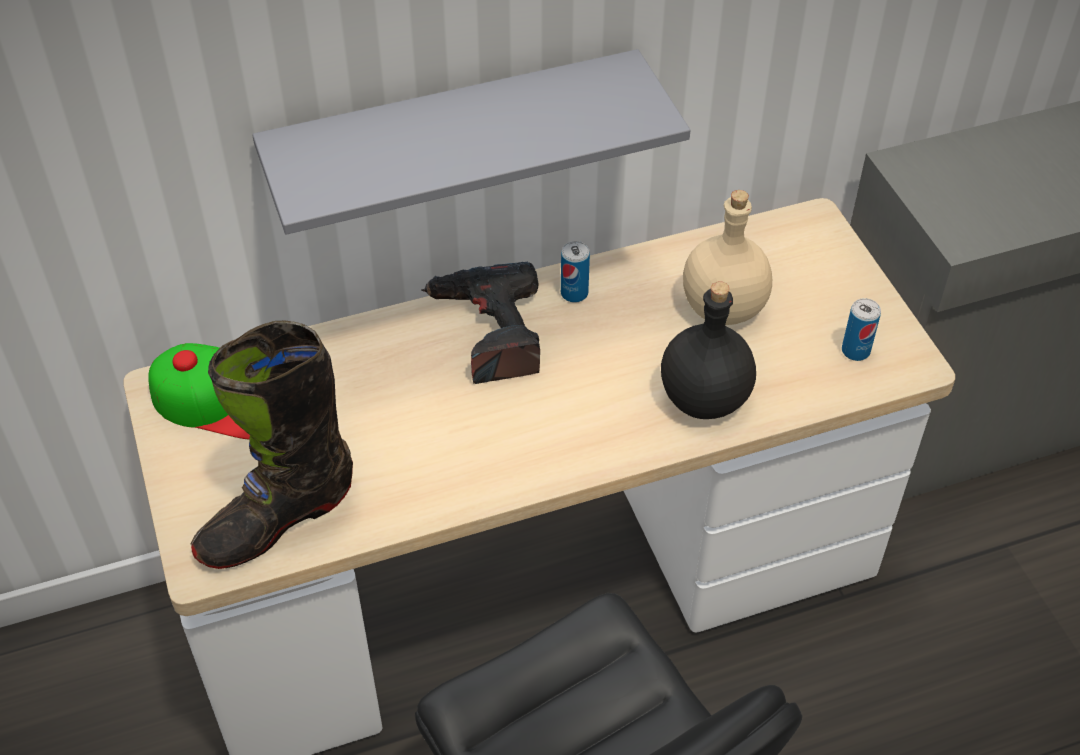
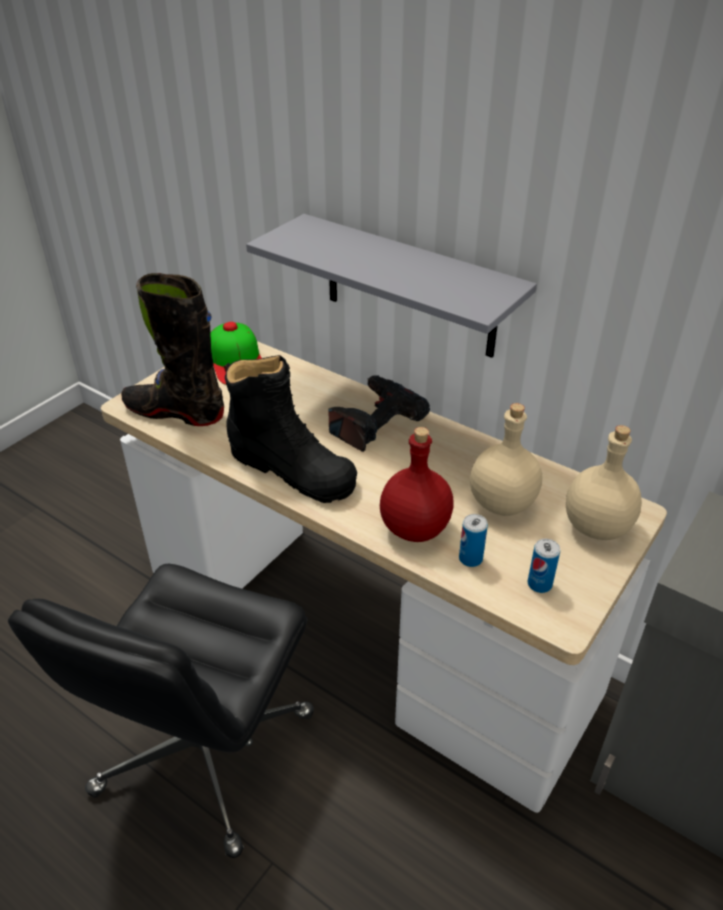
camera: 55 degrees right, 10 degrees down
can [561,241,590,303] -> can moved to [459,514,488,567]
black bottle [661,281,756,419] -> red bottle [380,427,454,542]
none -> black boot [224,355,357,503]
none -> beige bottle [566,425,642,540]

